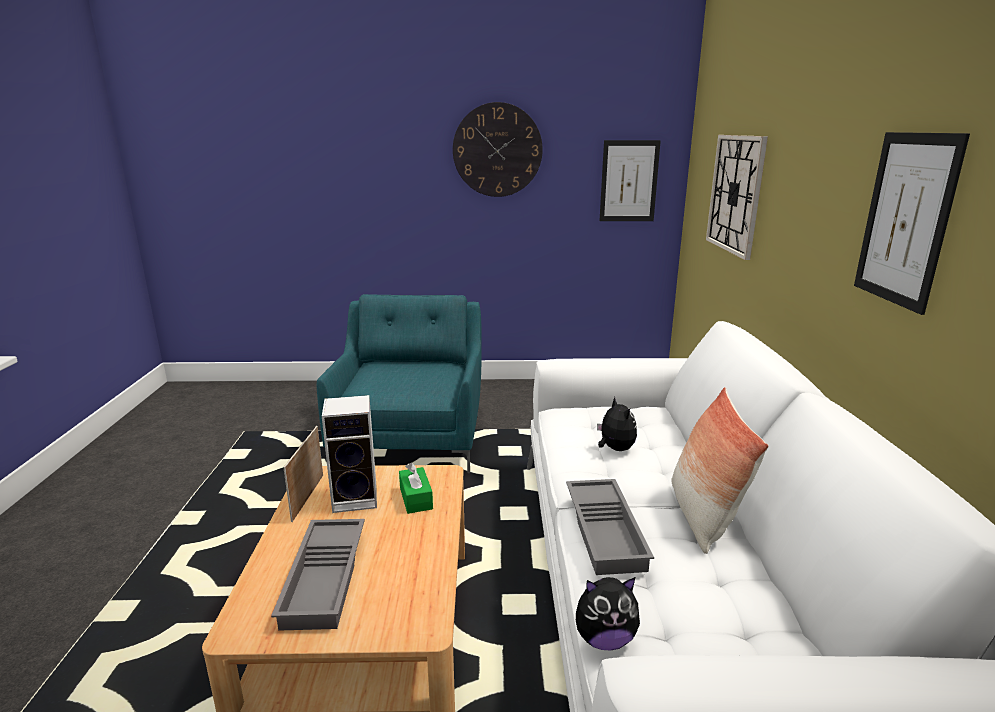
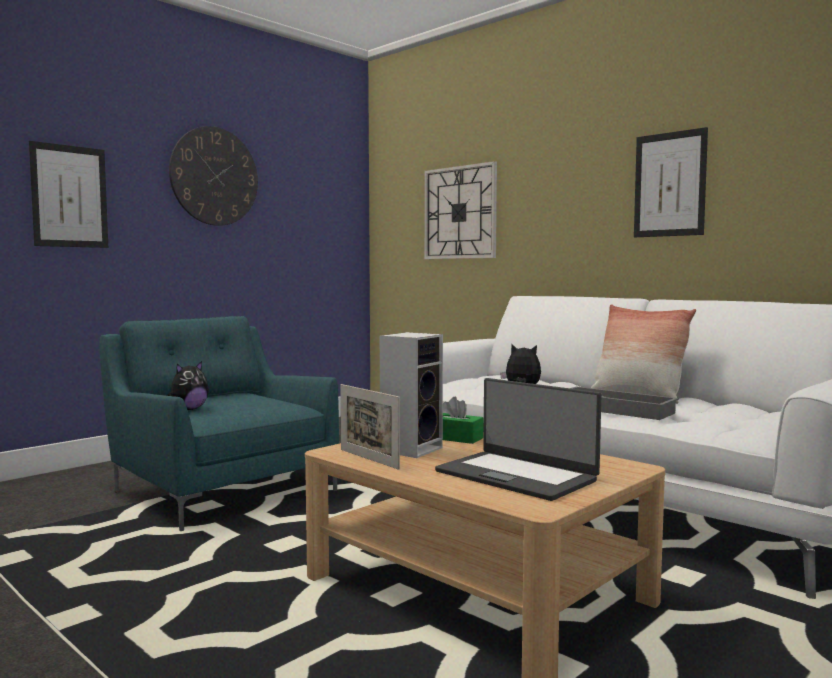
camera: 45 degrees left, 15 degrees down
grey tray [271,519,365,631] -> laptop [435,378,601,501]
plush toy [576,577,640,651] -> plush toy moved to [167,361,209,410]
picture [599,140,661,221] -> picture moved to [29,141,108,248]

